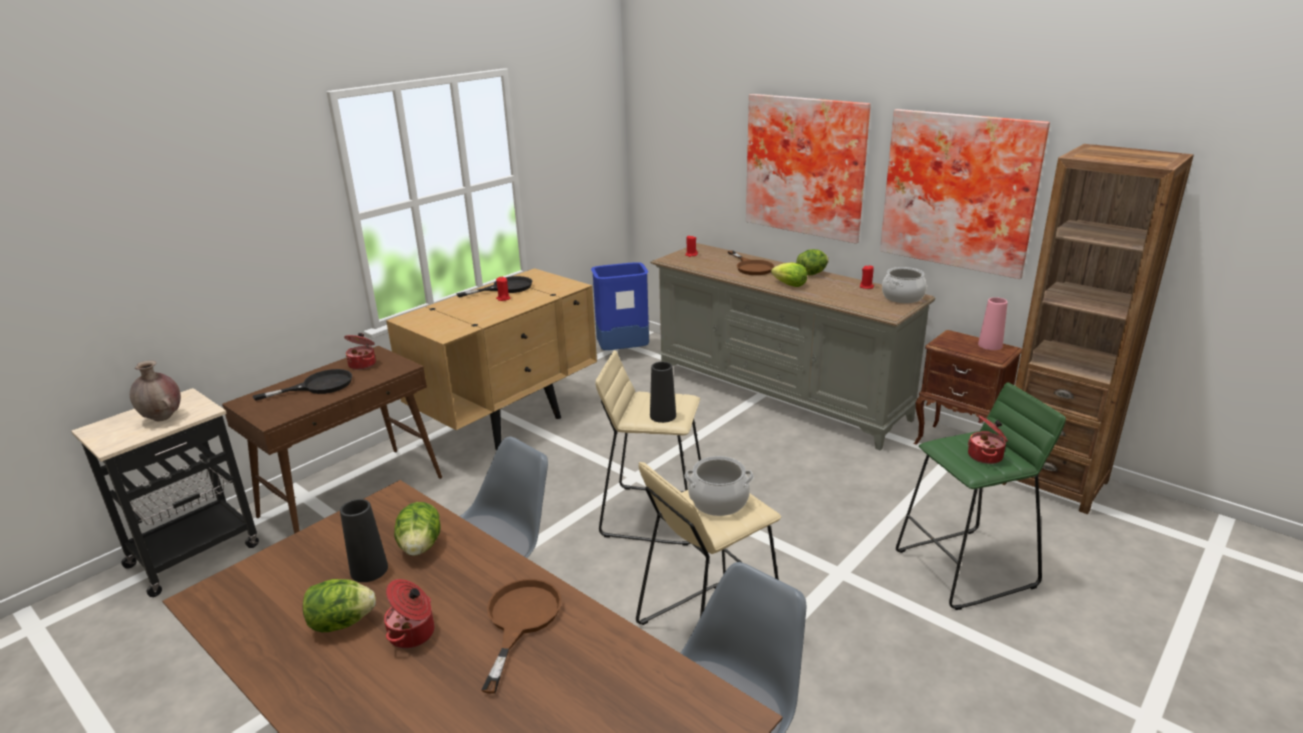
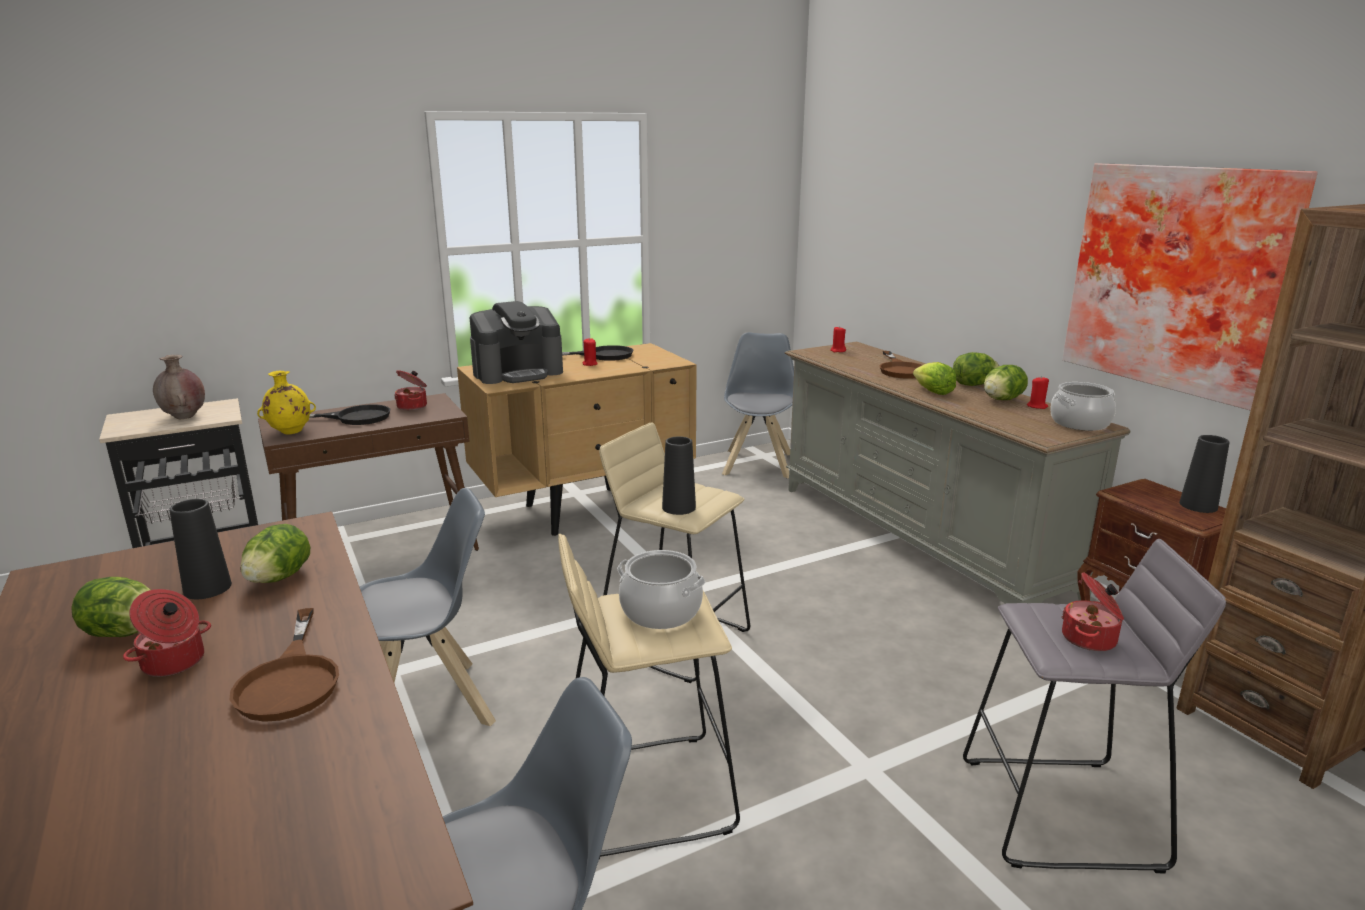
camera: 20 degrees right, 5 degrees down
brown frying pan [481,579,562,694] -> brown frying pan turned 135 degrees clockwise [230,608,339,722]
blue trash can [591,262,649,350] -> grey chair [722,332,794,479]
picture [746,94,871,244] -> none
green stool [896,383,1066,610] -> grey stool [963,539,1226,873]
pink vase [978,297,1008,350] -> black vase [1179,435,1230,513]
none -> yellow vase [257,370,316,435]
none -> coffee machine [470,301,563,384]
none -> lettuce [984,365,1028,400]

